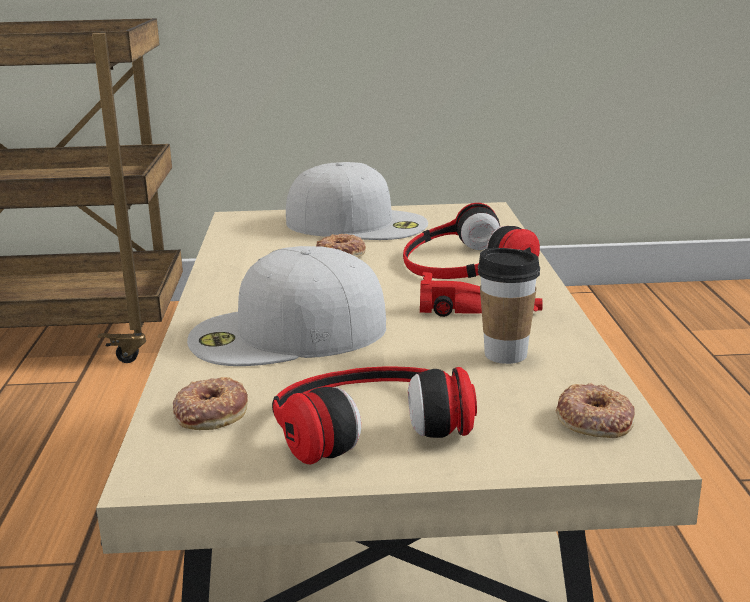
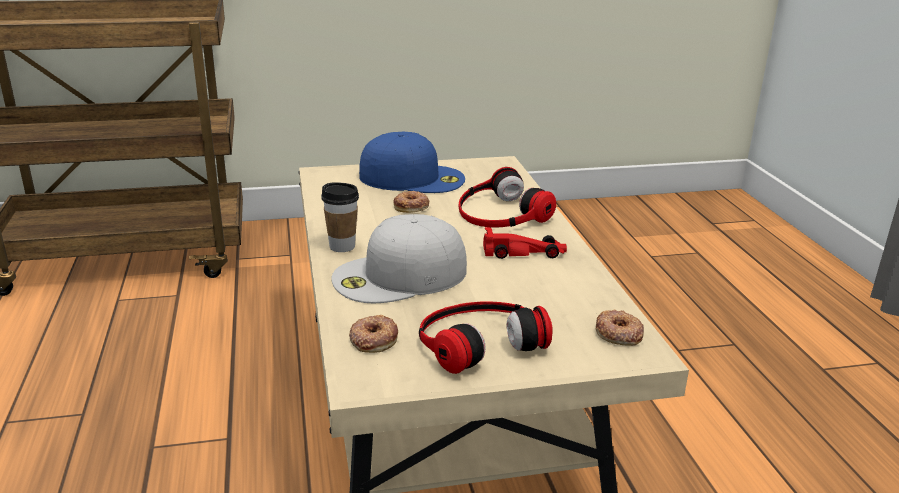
camera: 10 degrees left, 5 degrees up
white cap [286,162,428,240] -> blue cap [359,132,465,193]
cup [478,248,540,364] -> cup moved to [321,182,359,252]

